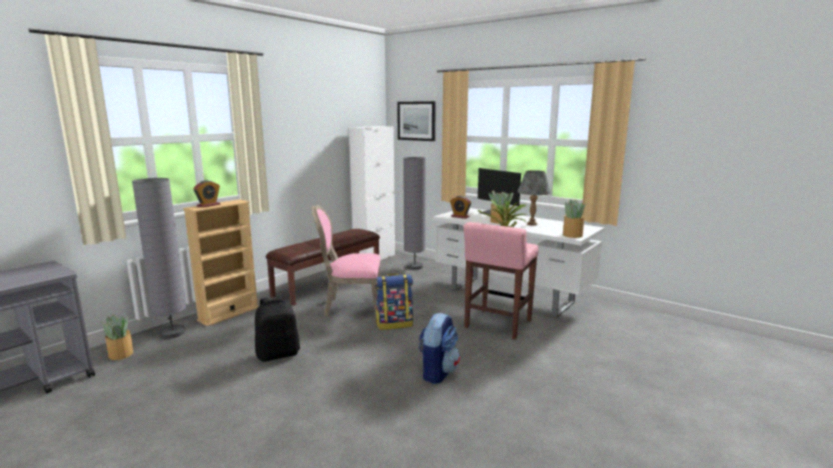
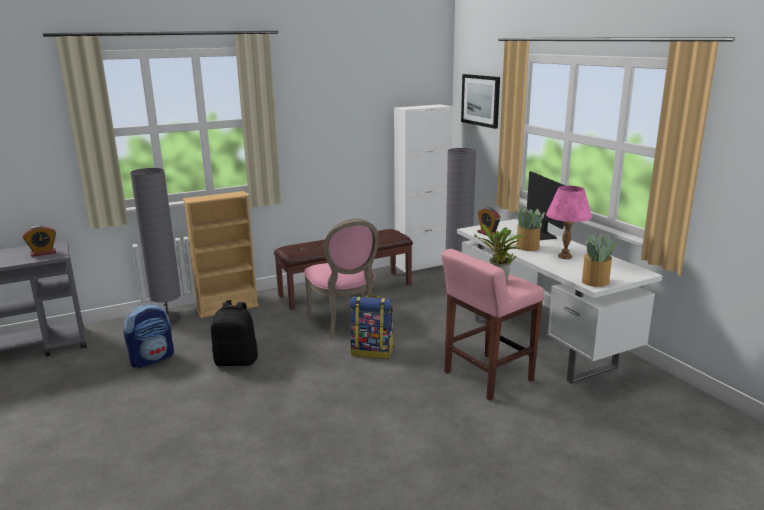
camera: 25 degrees right, 5 degrees up
potted plant [101,314,133,360] -> none
alarm clock [193,180,220,208] -> alarm clock moved to [23,225,56,257]
pink chair [311,205,380,317] -> pink chair turned 135 degrees counterclockwise [304,219,379,338]
backpack [419,313,460,384] -> backpack moved to [124,303,174,368]
grey table lamp [517,170,551,226] -> pink table lamp [546,186,592,259]

